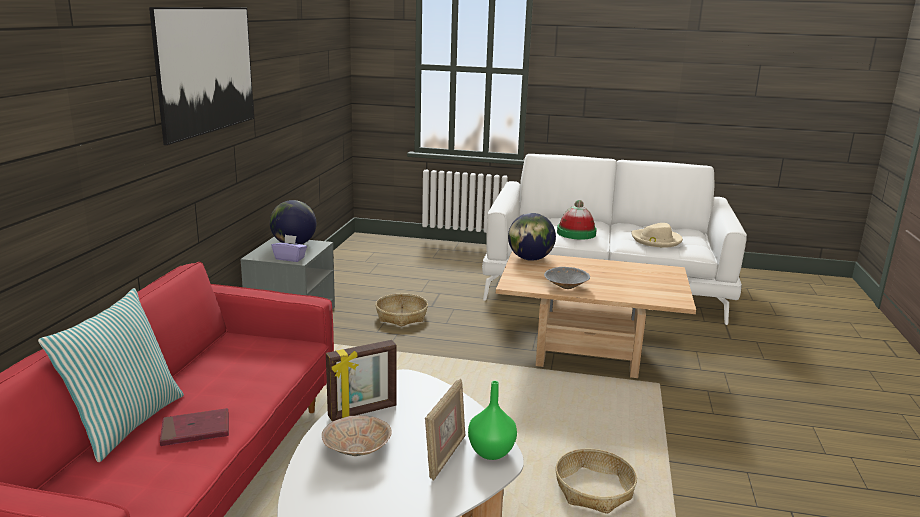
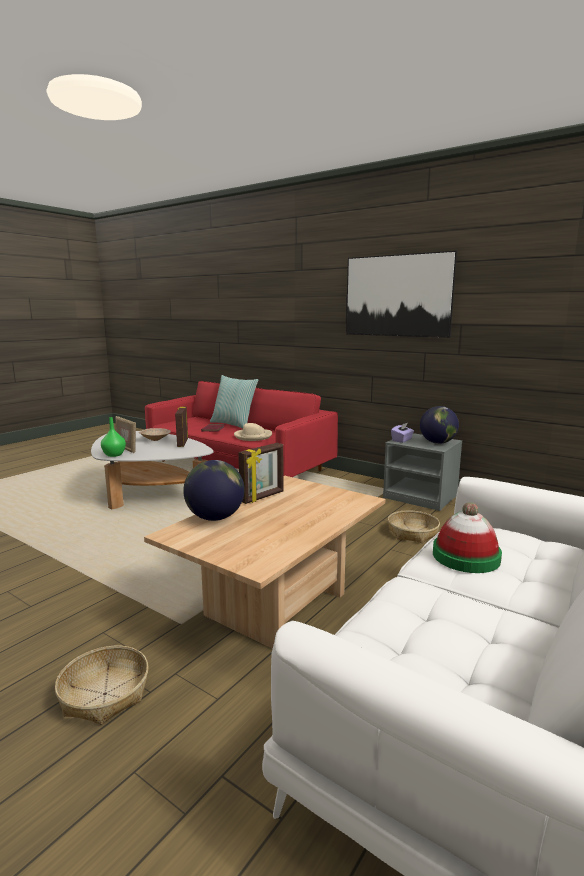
camera: 115 degrees right, 5 degrees down
globe [508,213,556,261] -> globe moved to [183,460,245,521]
grey bowl [544,267,590,289] -> picture frame [238,443,284,504]
basket [555,449,637,514] -> basket moved to [55,646,149,725]
beige hat [631,223,683,248] -> beige hat moved to [234,423,272,441]

